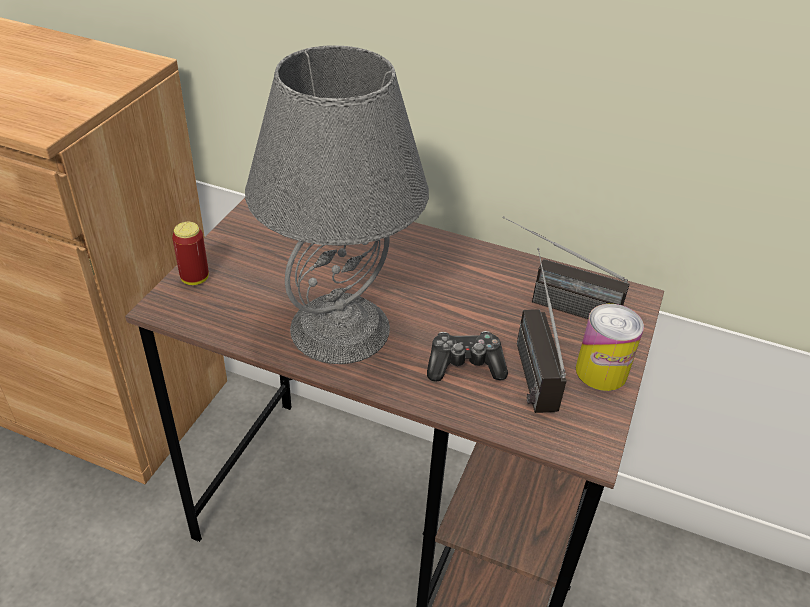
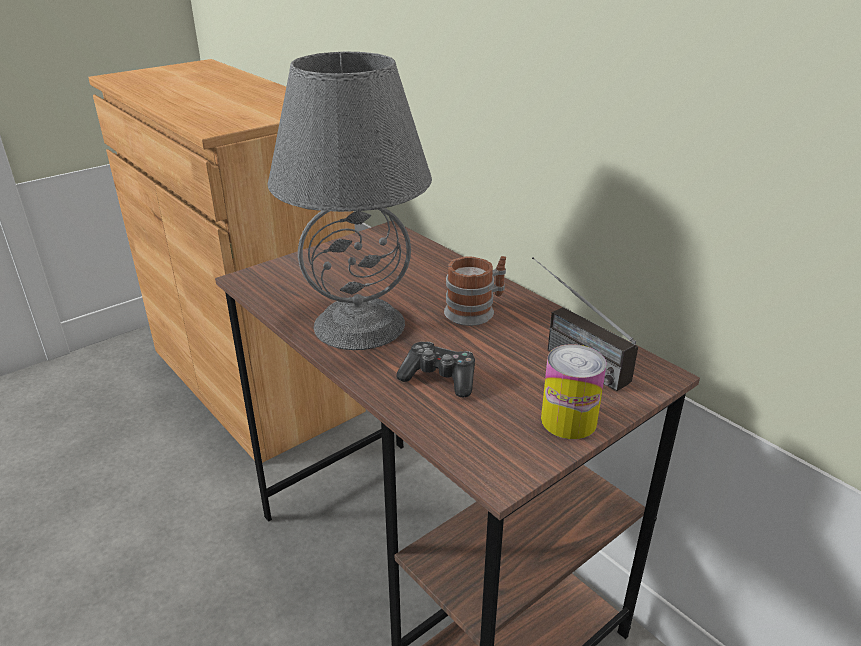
camera: 30 degrees right, 10 degrees down
can [172,222,209,285] -> none
radio [517,248,566,413] -> none
none -> mug [444,256,506,326]

